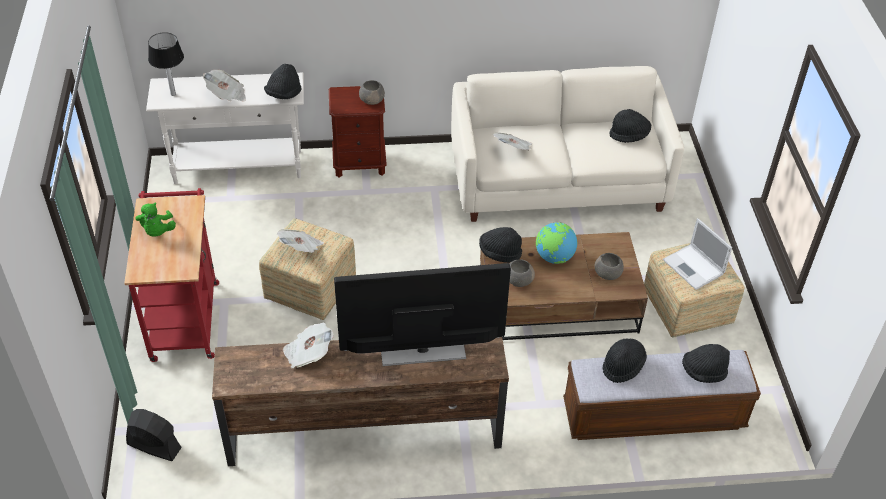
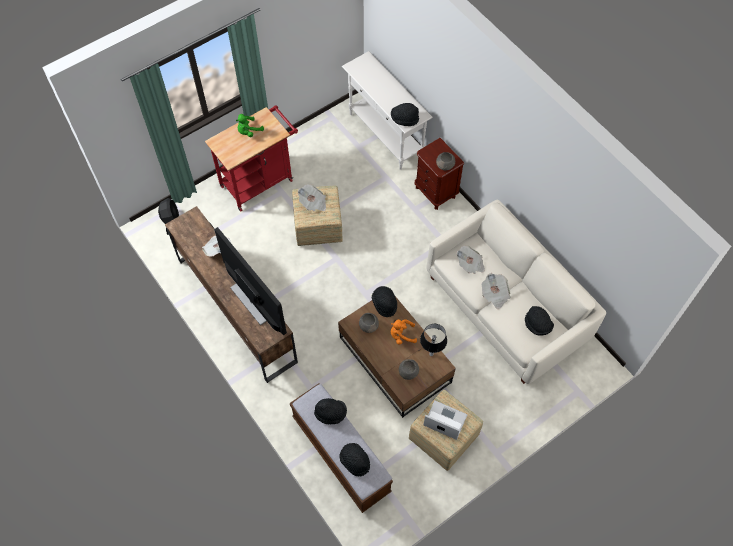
camera: 60 degrees right, 15 degrees up
table lamp [148,32,184,96] -> table lamp moved to [420,324,447,356]
newspaper [203,70,246,101] -> newspaper moved to [481,273,511,309]
globe [536,222,577,264] -> orange plush toy [391,319,417,345]
laptop [663,218,732,290] -> laptop turned 90 degrees clockwise [423,400,468,440]

